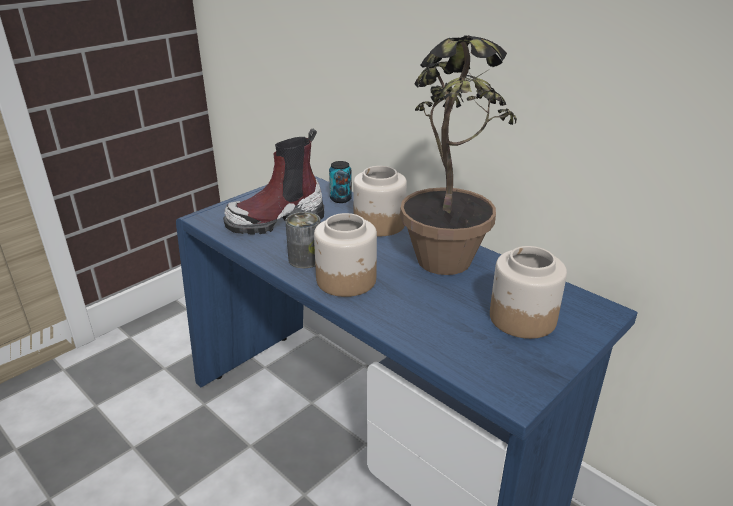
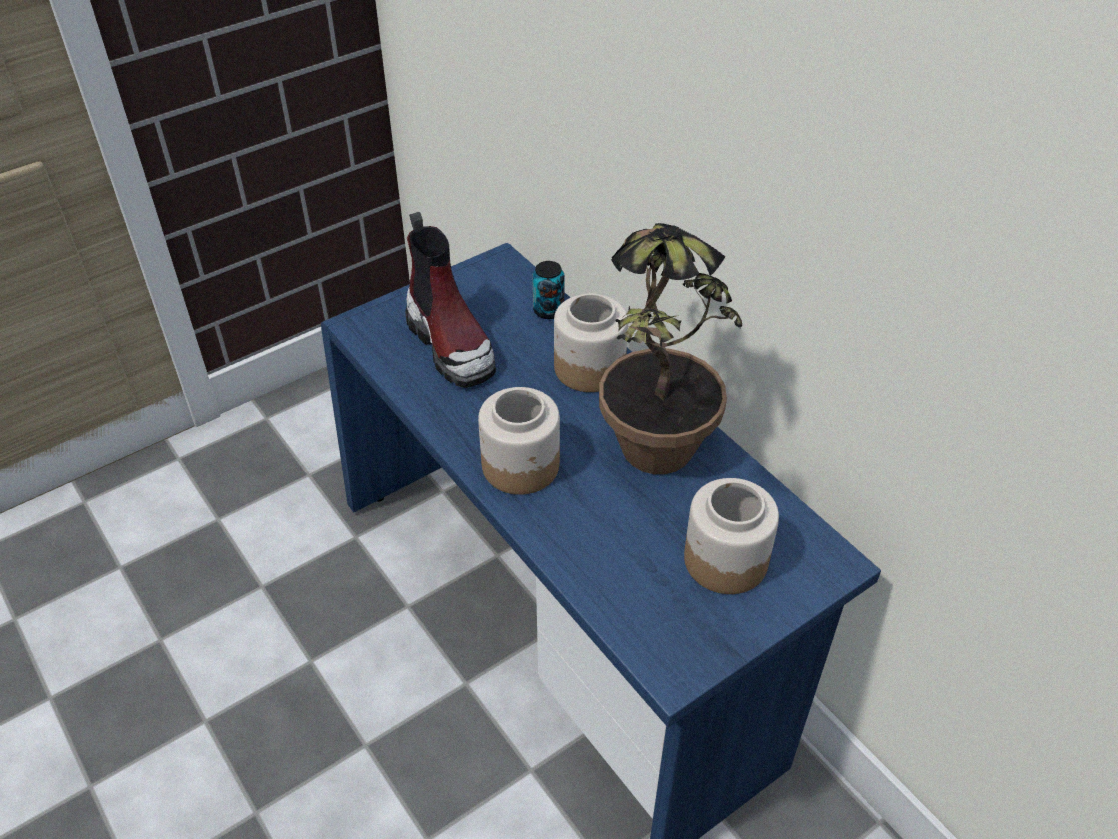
camera: 10 degrees right, 15 degrees up
boot [223,129,324,235] -> boot turned 105 degrees counterclockwise [405,212,496,388]
can [285,212,320,268] -> none

